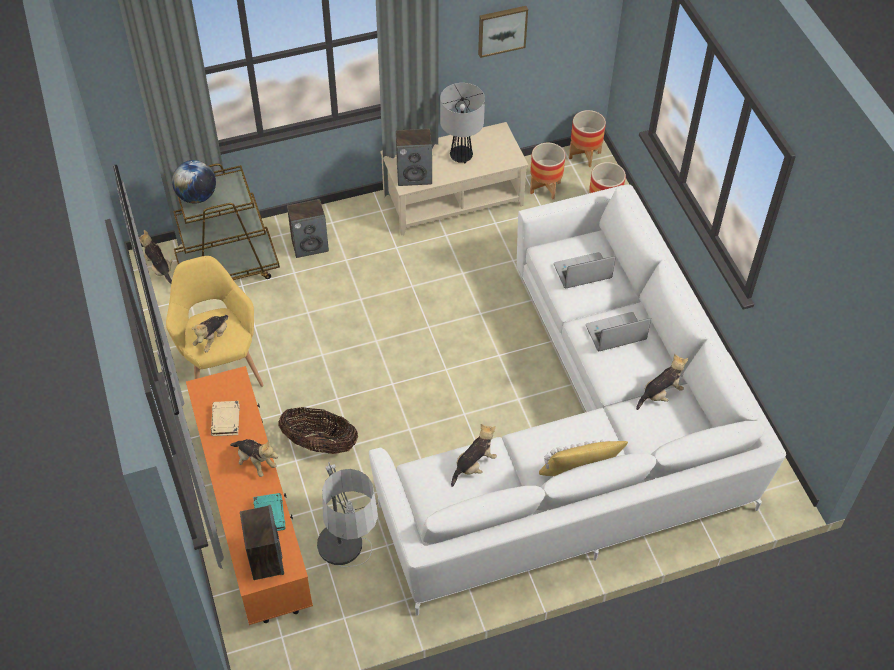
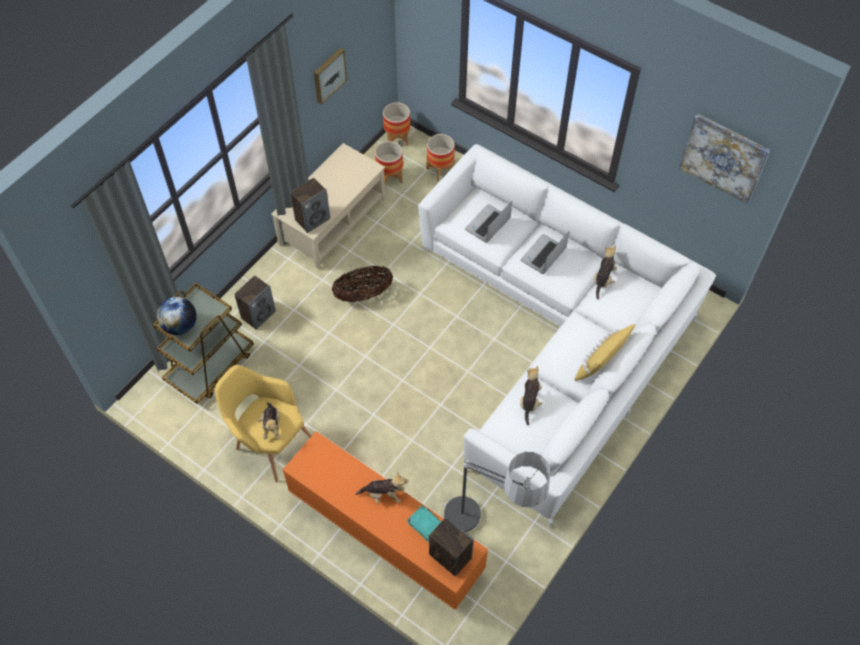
camera: 35 degrees left, 5 degrees up
plush toy [139,230,172,283] -> none
beige book [211,401,240,436] -> none
basket [278,407,358,454] -> basket moved to [332,266,393,302]
table lamp [440,83,485,163] -> none
none -> picture [679,114,770,204]

